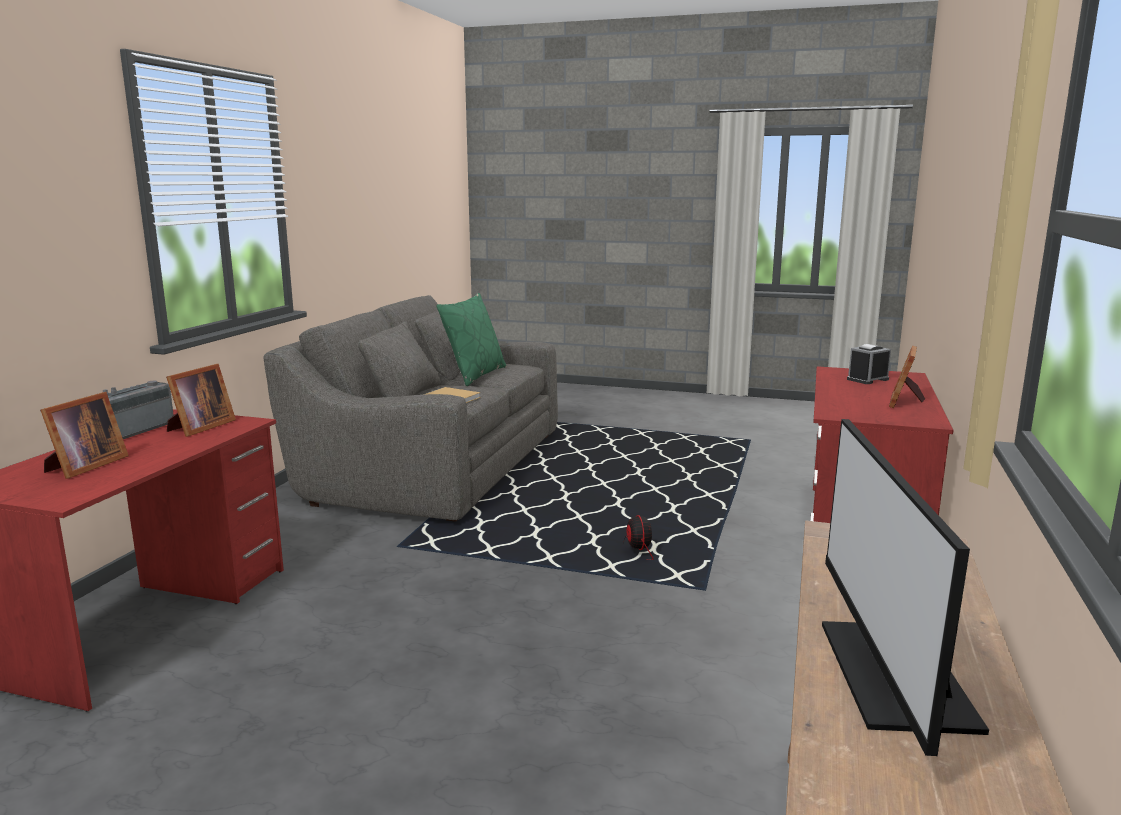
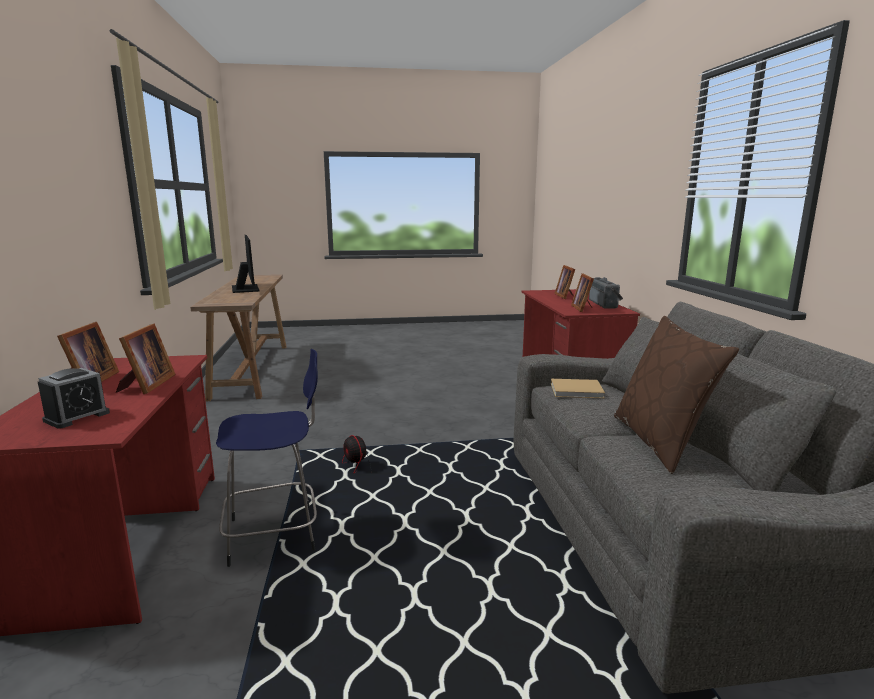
camera: 155 degrees right, 0 degrees up
green pillow [436,293,506,386] -> brown pillow [614,316,739,474]
none -> picture frame [116,324,176,394]
none -> blue stool [216,349,318,567]

